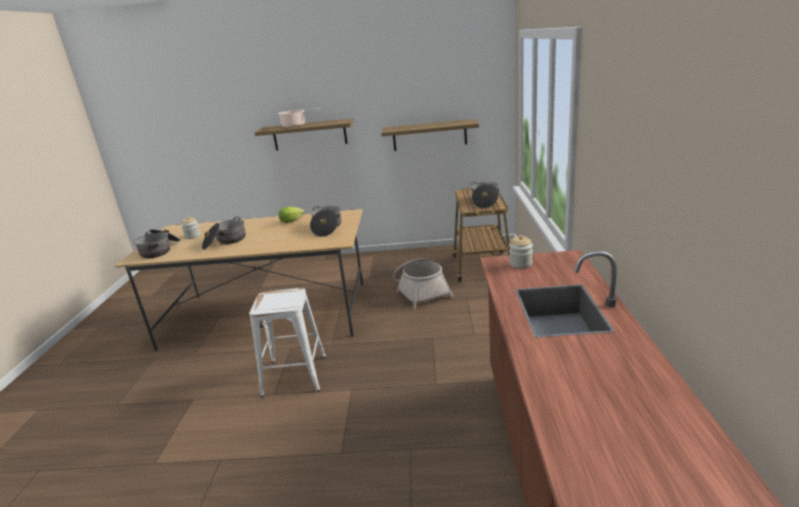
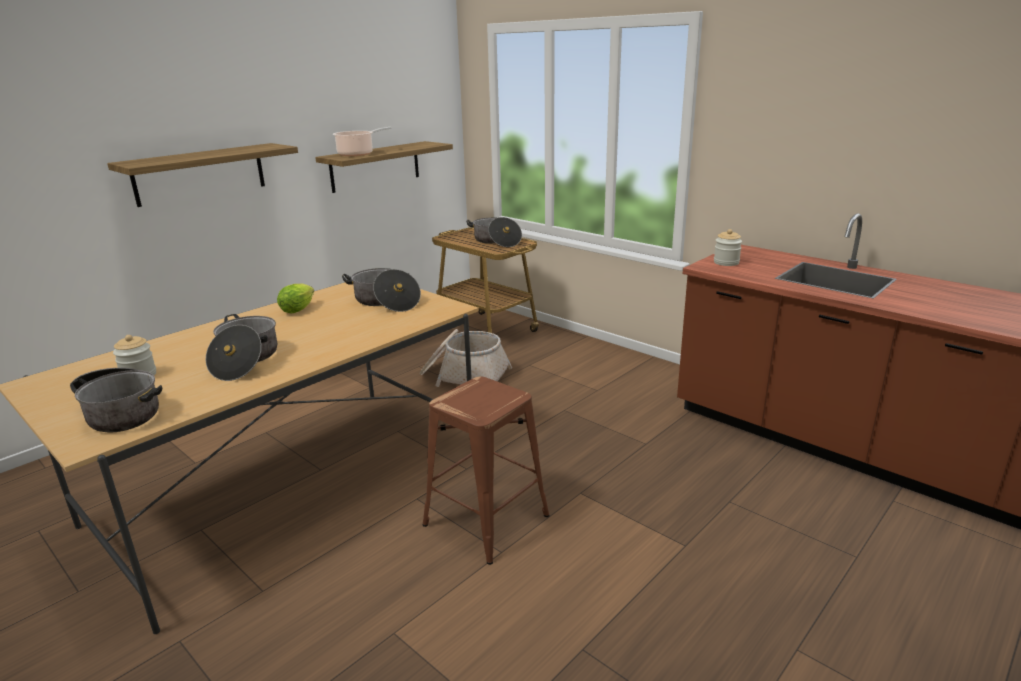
camera: 50 degrees left, 0 degrees up
white stool [249,288,326,397] -> brown stool [423,377,549,565]
cooking pot [278,108,319,128] -> cooking pot moved to [333,127,392,156]

